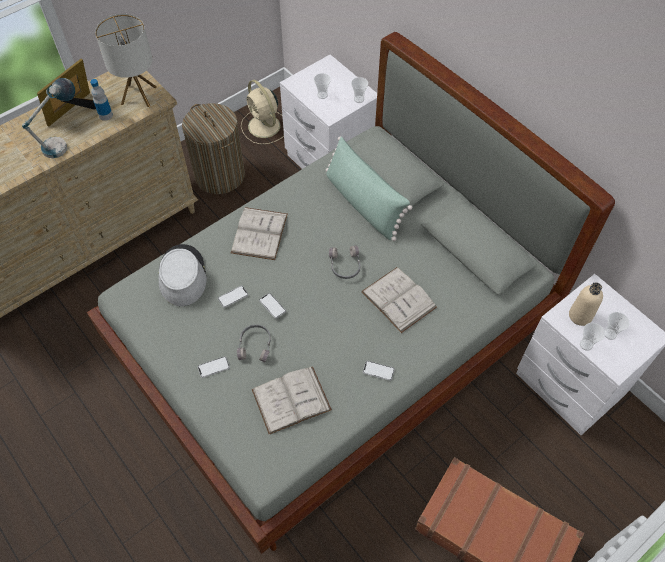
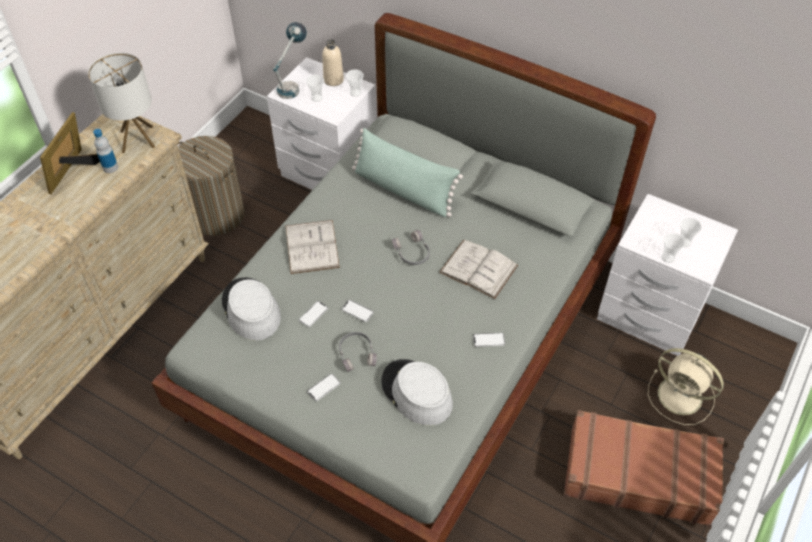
camera: 20 degrees left, 5 degrees down
table lamp [22,78,75,158] -> table lamp moved to [273,22,307,99]
beige fan [241,80,284,144] -> beige fan moved to [648,348,724,425]
white book [252,367,332,434] -> grey hat [381,359,453,426]
beige bottle [569,282,603,326] -> beige bottle moved to [322,39,344,86]

